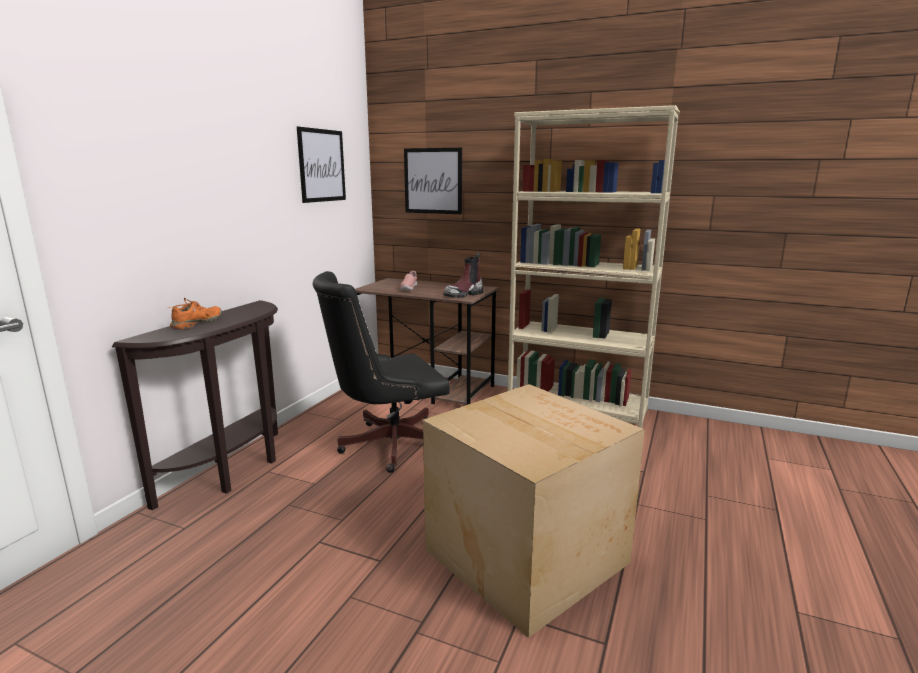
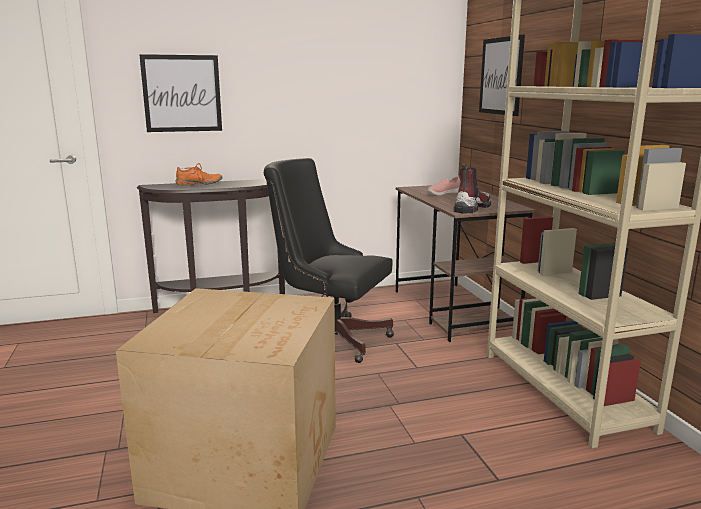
camera: 50 degrees right, 0 degrees up
picture [297,127,346,203] -> picture moved to [139,54,222,132]
boot [443,253,483,298] -> boot turned 120 degrees clockwise [454,164,491,214]

